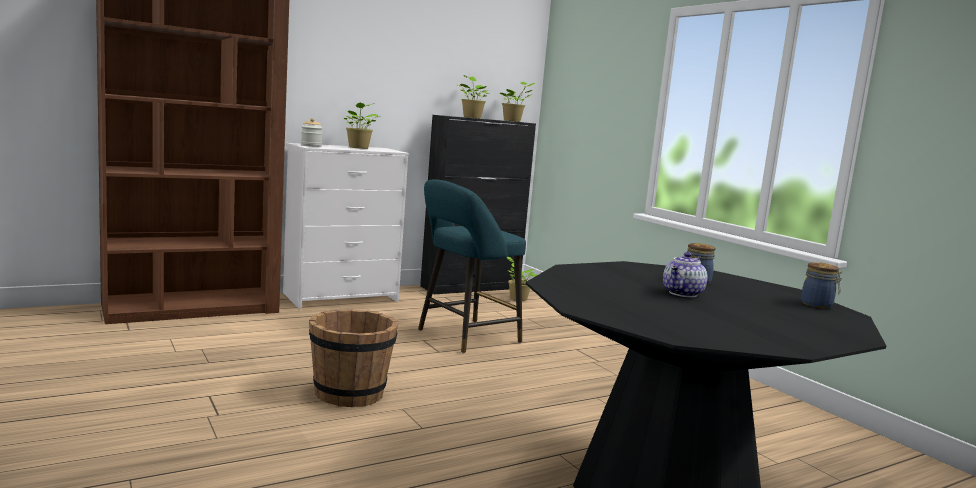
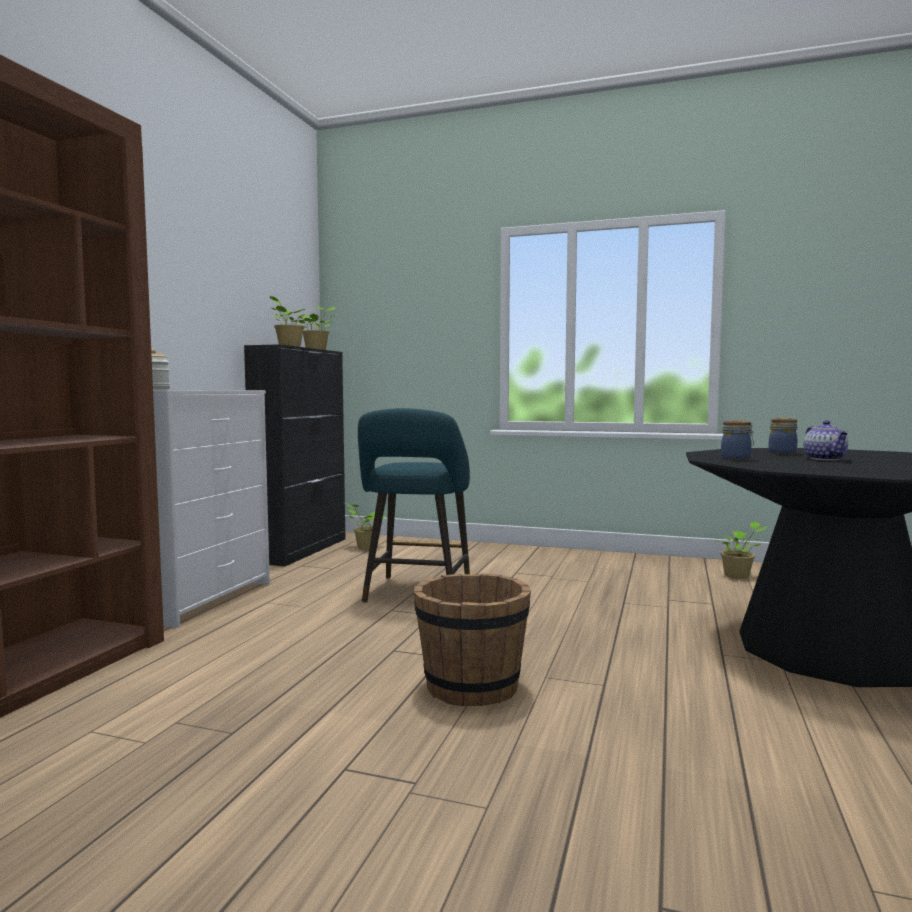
camera: 40 degrees left, 5 degrees down
potted plant [344,102,379,149] -> potted plant moved to [716,522,767,579]
jar [801,262,843,308] -> jar moved to [721,420,754,460]

